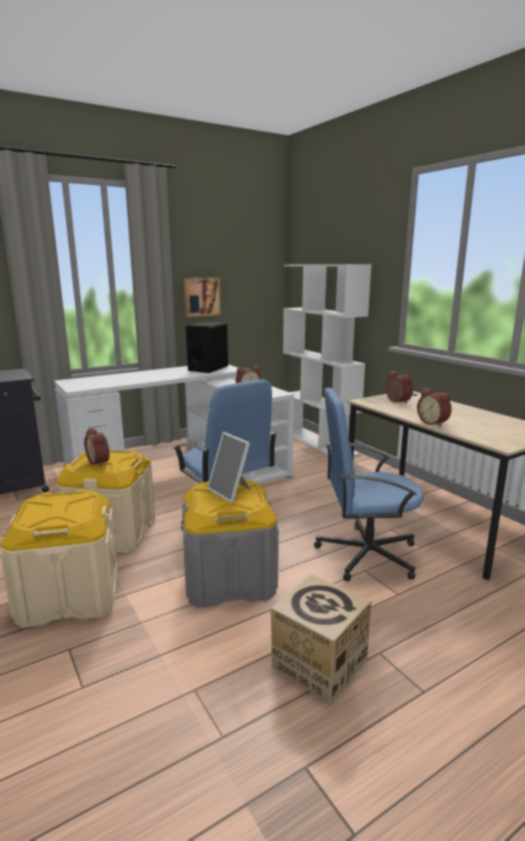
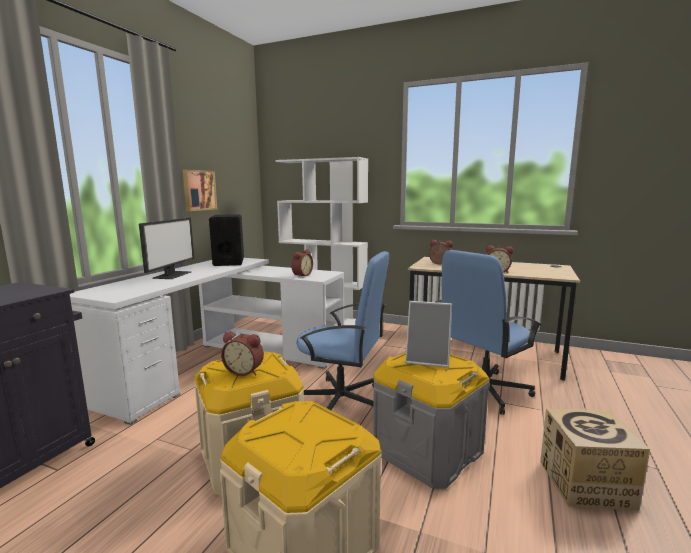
camera: 35 degrees left, 5 degrees down
none -> monitor [139,217,194,279]

